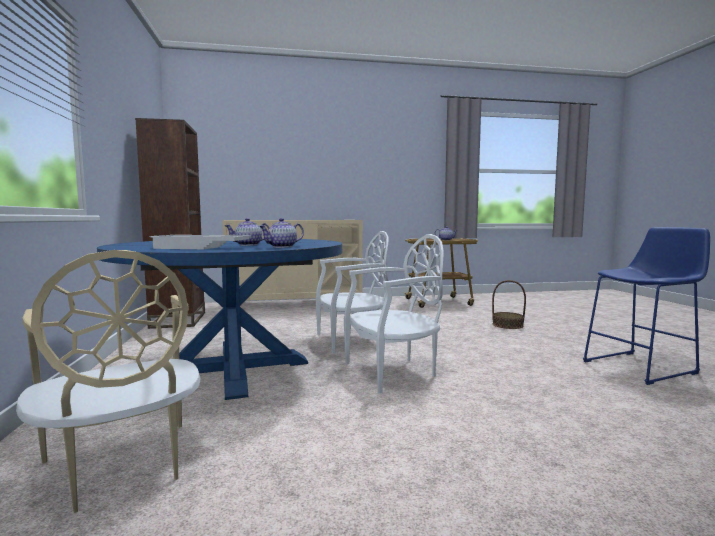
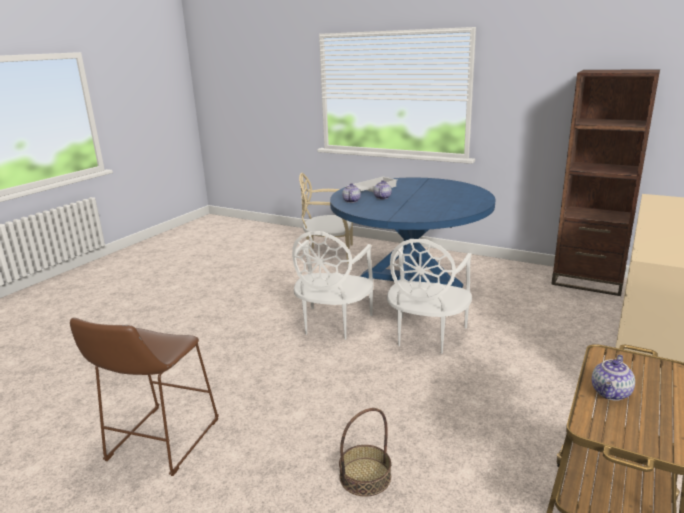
camera: 130 degrees right, 15 degrees up
blue stool [583,227,710,385] -> brown stool [70,318,219,476]

